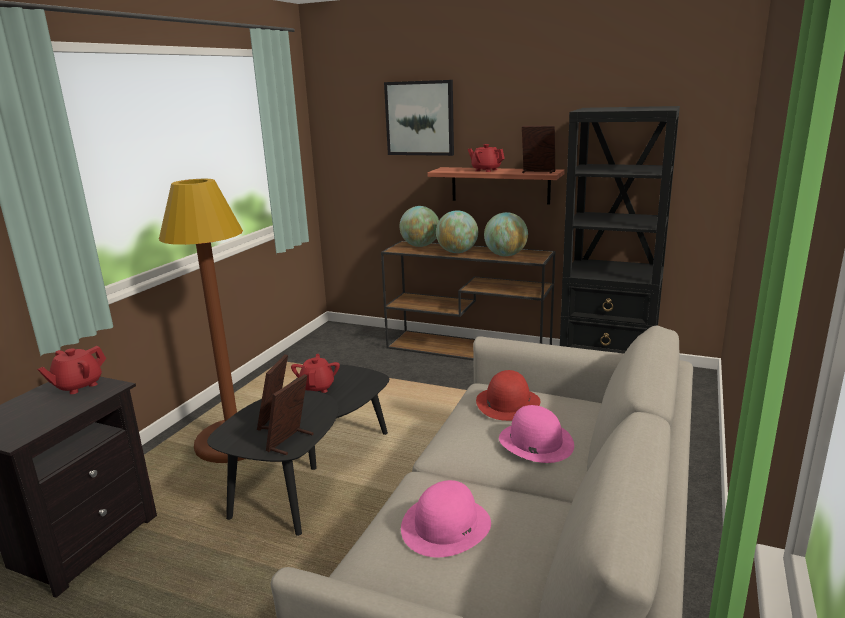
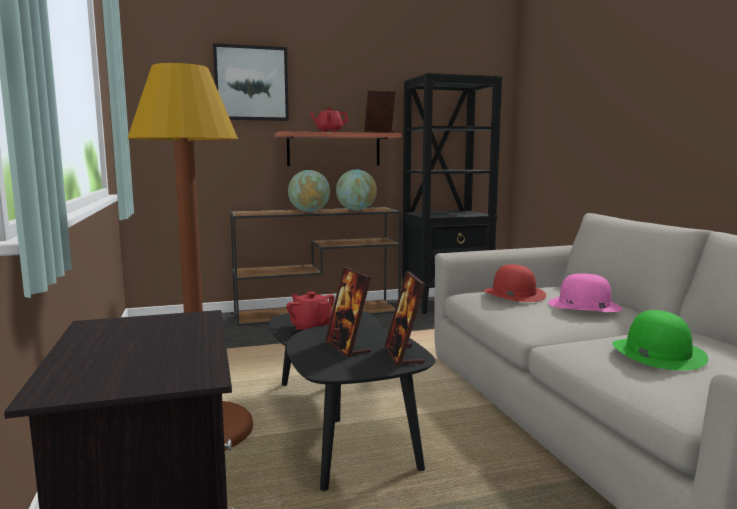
camera: 40 degrees left, 10 degrees down
red teapot [37,346,106,394] -> none
globe [399,206,439,247] -> none
pink hat [401,480,491,557] -> green hat [612,310,708,370]

